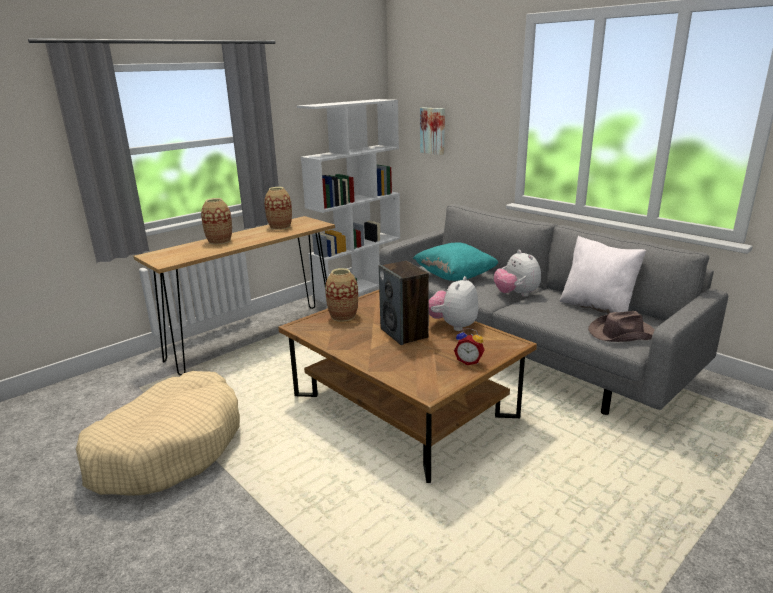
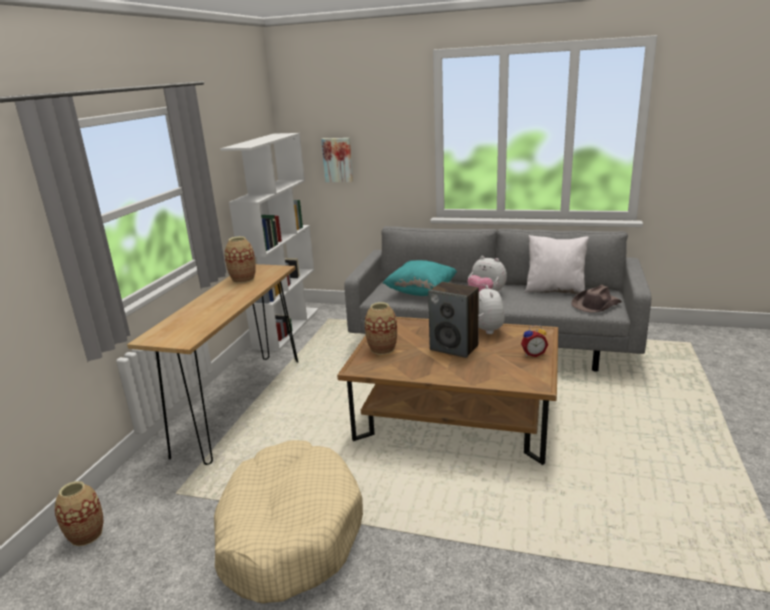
camera: 30 degrees left, 0 degrees up
vase [201,198,232,244] -> vase moved to [55,481,104,546]

